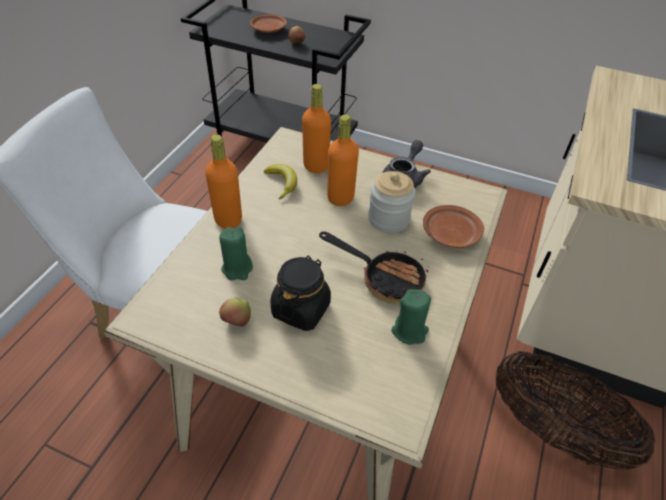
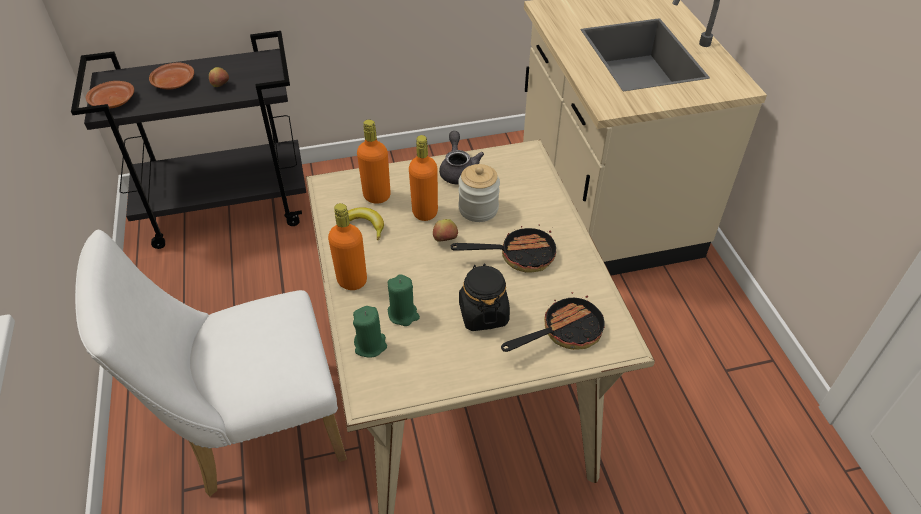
camera: 35 degrees left, 0 degrees up
apple [219,298,251,327] -> apple moved to [433,219,458,242]
green candle [391,289,431,345] -> green candle moved to [353,306,387,358]
brown plate [423,205,484,248] -> brown plate moved to [86,81,134,109]
basket [496,351,656,470] -> none
none -> frying pan [501,292,605,352]

